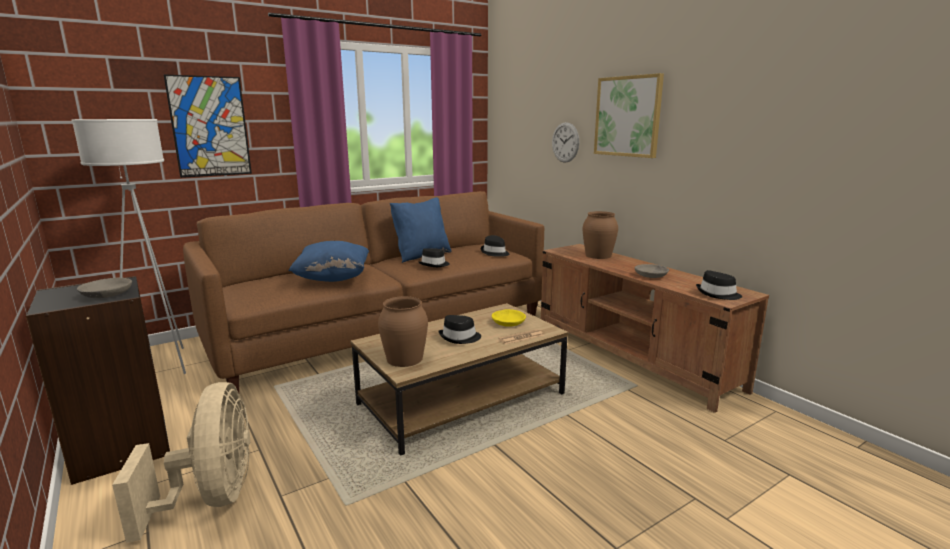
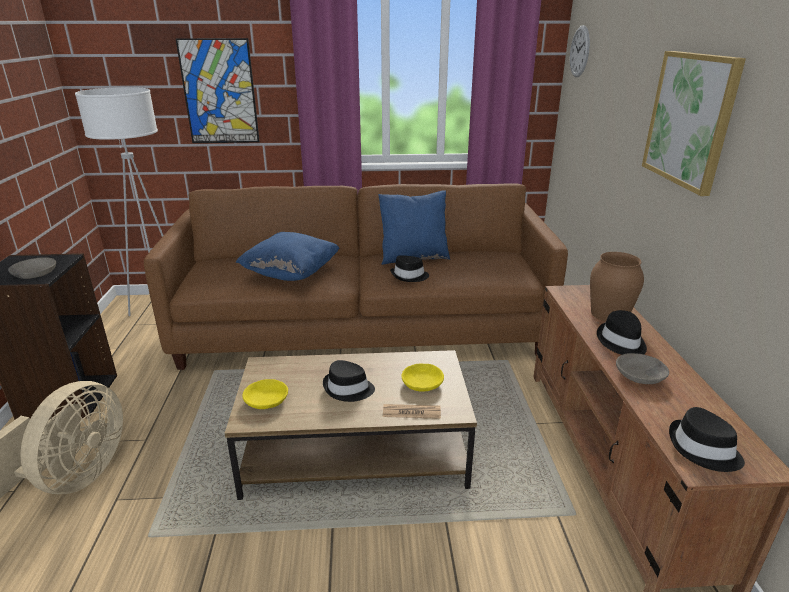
camera: 30 degrees right, 10 degrees up
brown vase [378,296,428,367] -> yellow bowl [242,379,288,409]
black hat [481,235,510,257] -> black hat moved to [597,310,647,355]
wall clock [552,122,579,163] -> wall clock moved to [570,25,590,77]

